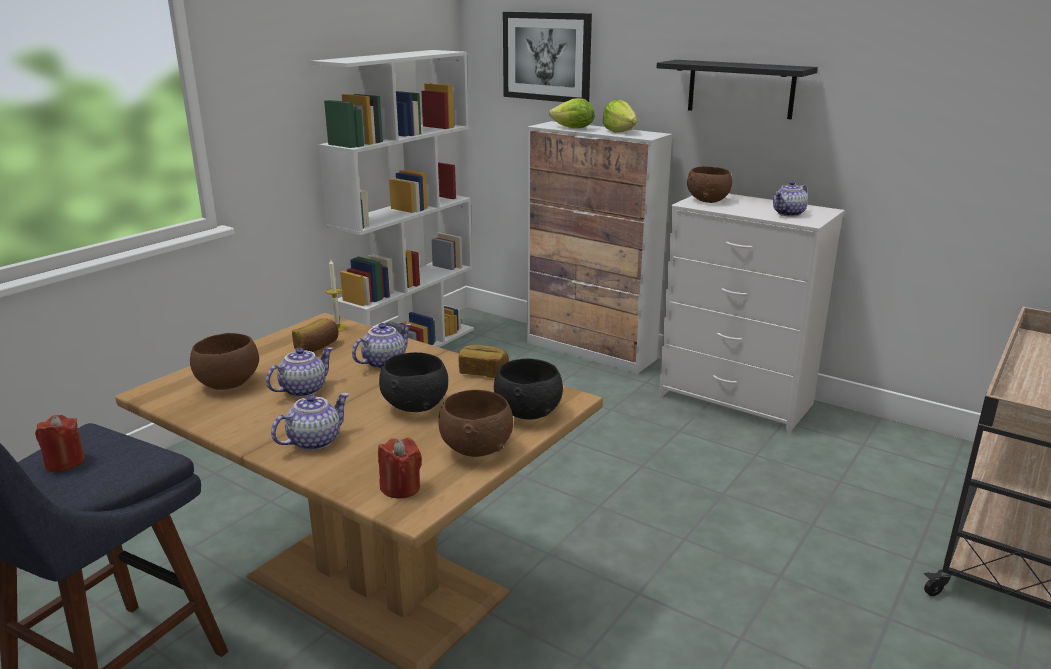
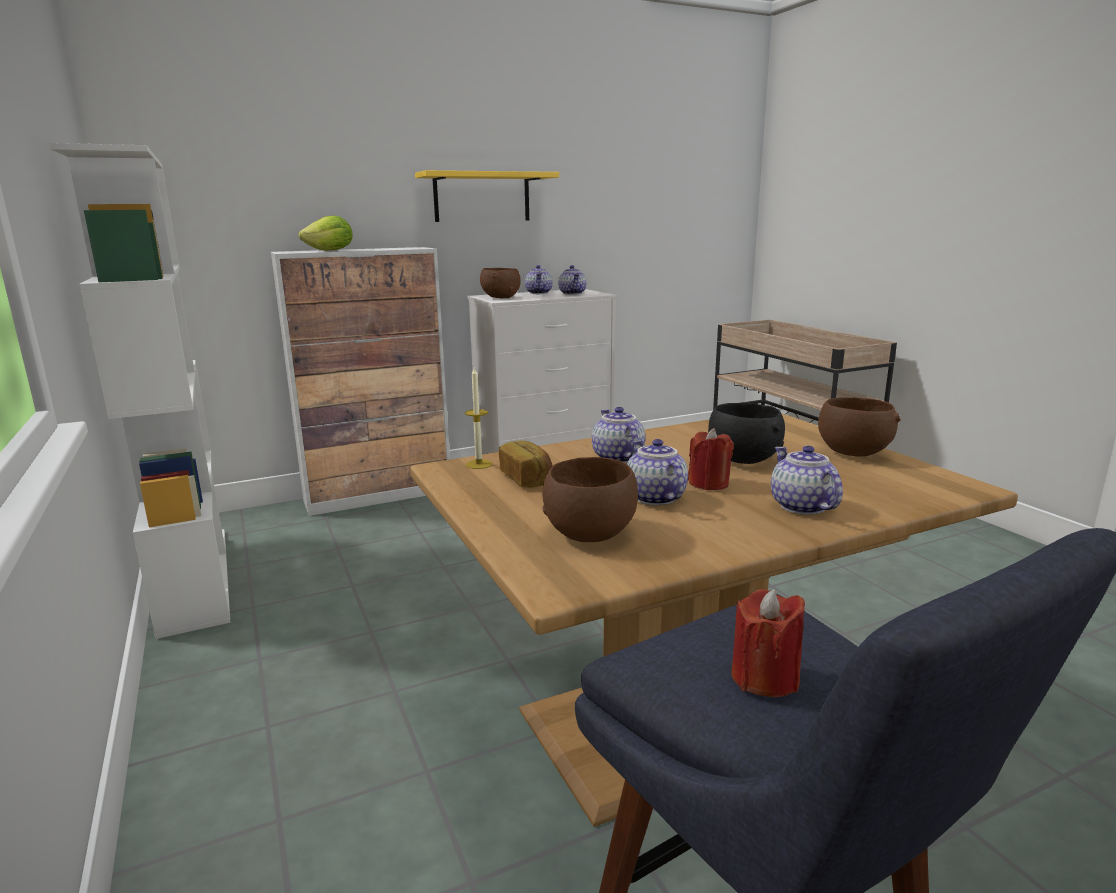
camera: 60 degrees left, 5 degrees down
red candle [378,438,422,499] -> red candle moved to [688,428,734,490]
bread [459,345,509,378] -> none
black bowl [494,359,563,419] -> none
picture [503,12,592,102] -> none
lettuce [603,100,637,133] -> none
black shelf [657,60,818,119] -> yellow shelf [415,170,559,222]
none -> teapot [525,265,553,294]

